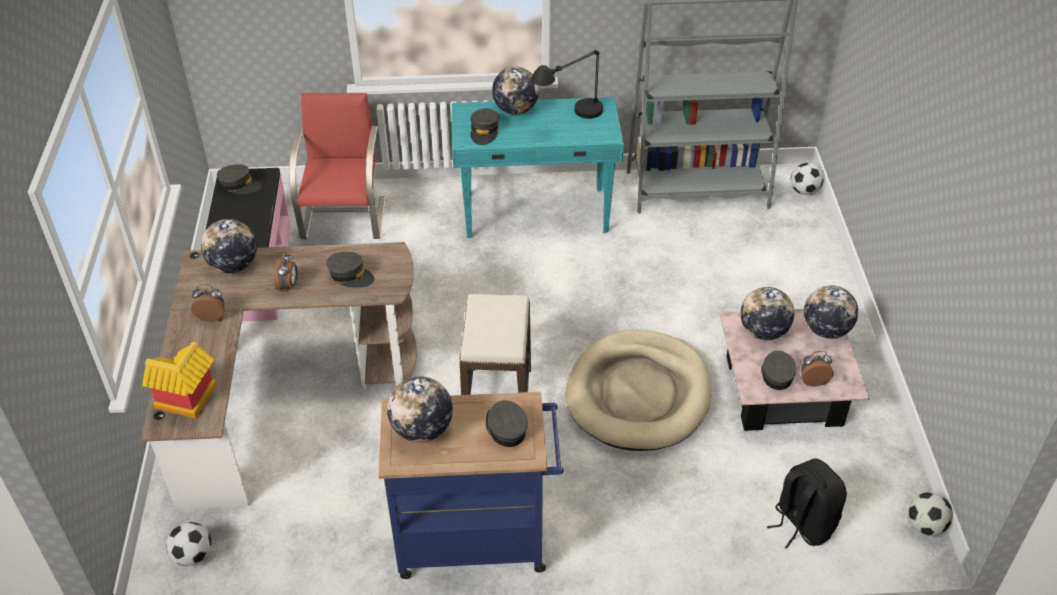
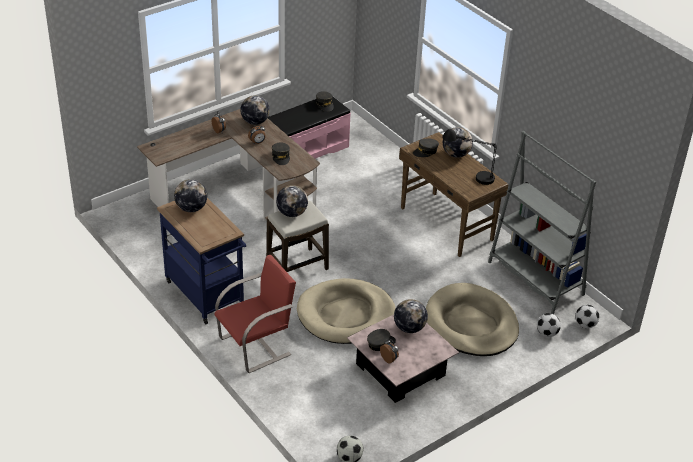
camera: 55 degrees right, 5 degrees down
toy house [142,342,217,418] -> none
football [166,522,211,566] -> football moved to [537,313,561,337]
red chair [289,93,386,239] -> red chair moved to [215,255,296,373]
turquoise console table [452,97,624,238] -> brown console table [399,132,508,257]
grey cap [486,400,528,447] -> none
black backpack [767,458,847,549] -> none
globe [804,285,858,338] -> globe moved to [276,185,308,217]
none -> beige dog bed [426,283,519,356]

